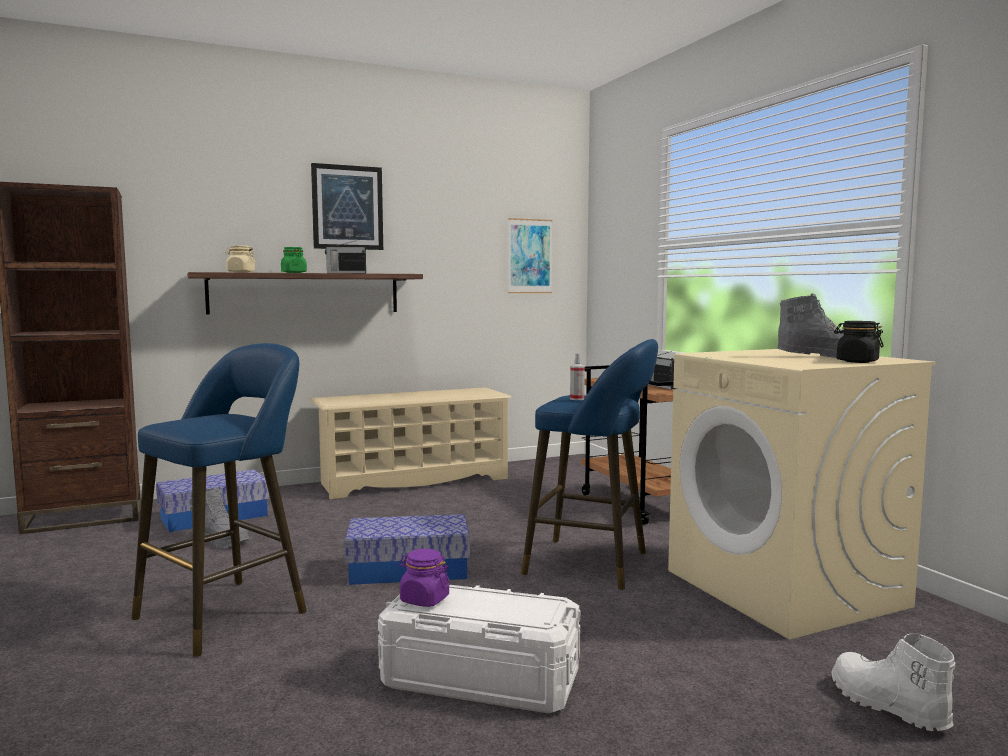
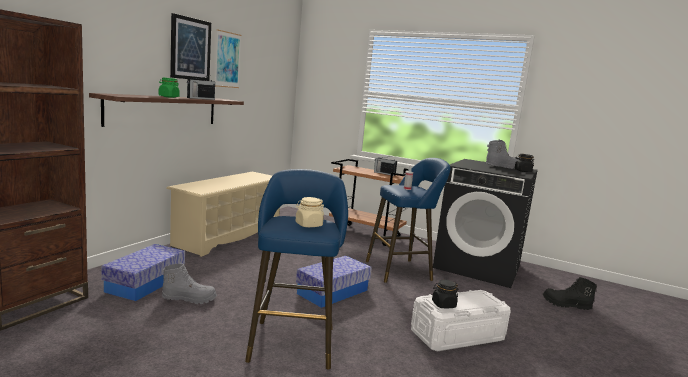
camera: 40 degrees left, 5 degrees up
beige jar [225,245,255,273] -> beige jar moved to [296,197,324,227]
purple jar [399,549,450,607] -> black jar [432,279,459,308]
picture [508,218,553,293] -> picture moved to [215,29,241,88]
beige washing machine [668,349,936,639] -> black washing machine [433,159,538,288]
white boot [831,634,955,731] -> black boot [543,277,597,310]

